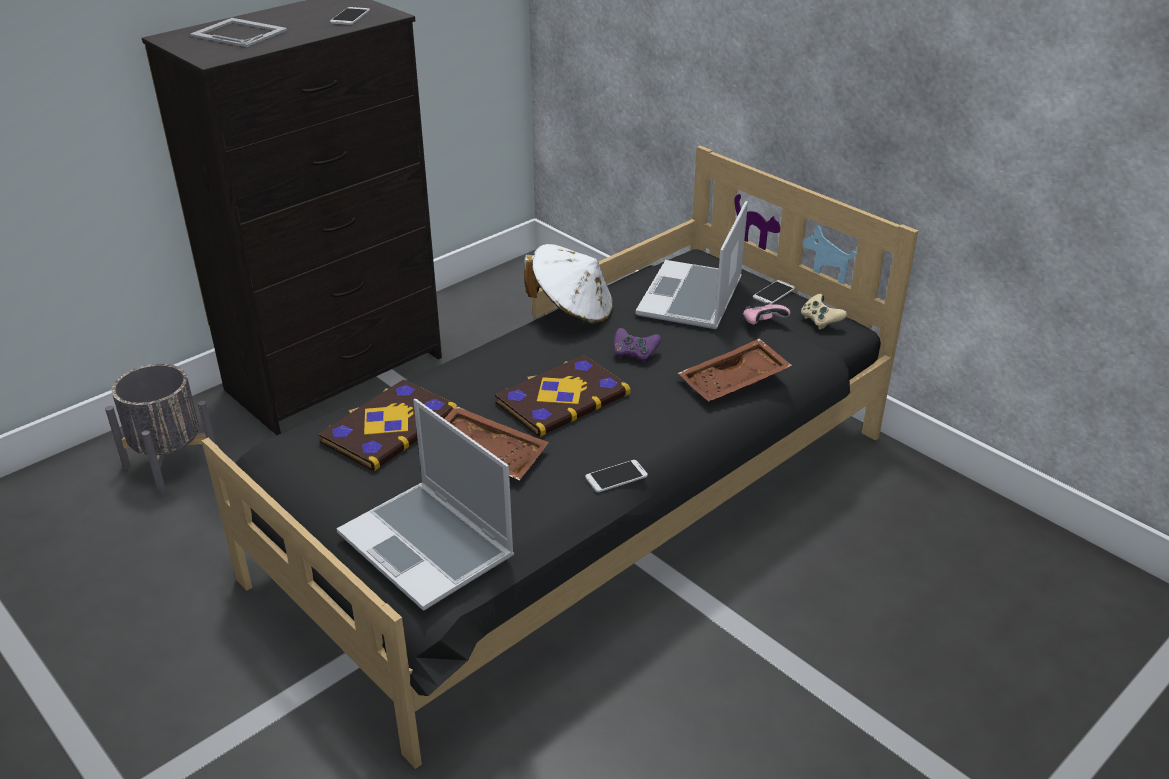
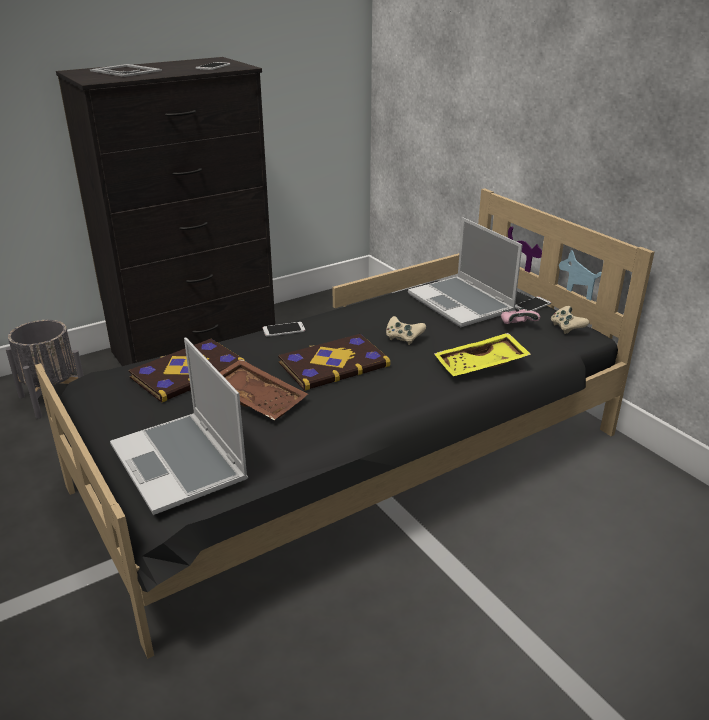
camera: 10 degrees right, 5 degrees down
white hat [524,244,613,324] -> none
phone [585,460,648,492] -> phone moved to [263,322,305,337]
purple game controller [614,328,661,363] -> beige game controller [386,316,426,345]
laptop [635,201,748,329] -> laptop turned 60 degrees counterclockwise [408,217,523,327]
brown tray [678,339,792,402] -> yellow tray [434,333,532,376]

